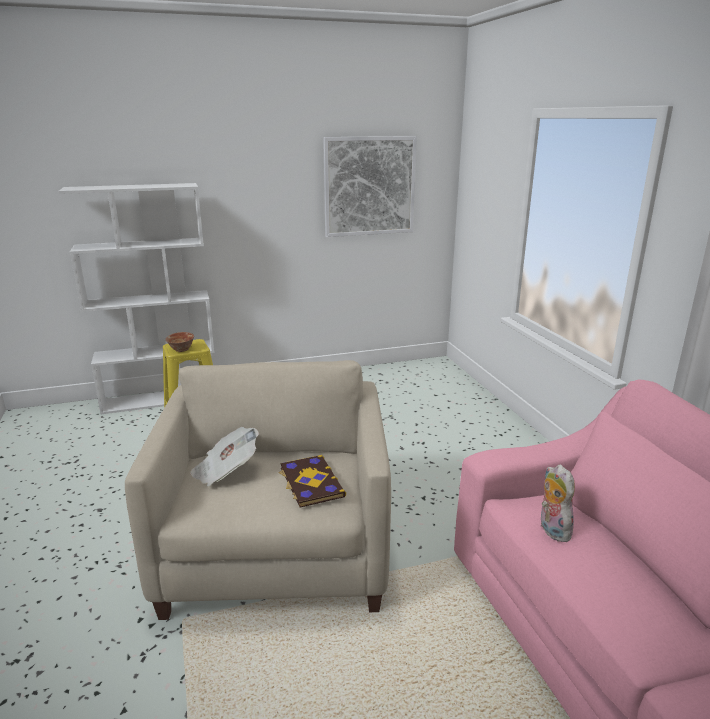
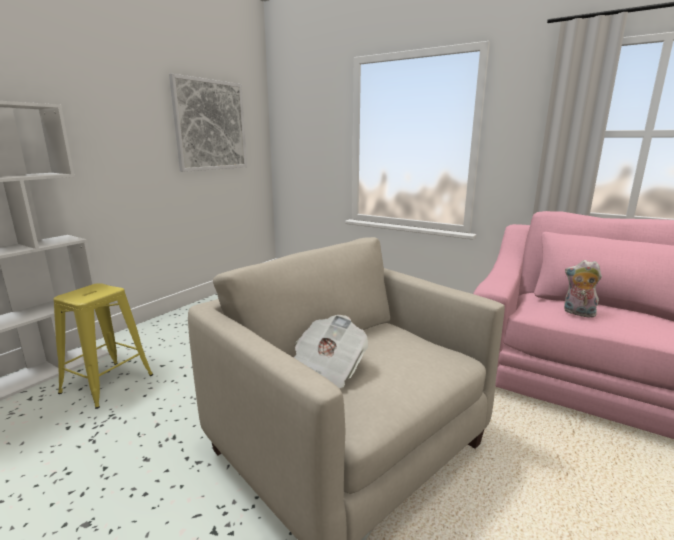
camera: 40 degrees left, 5 degrees down
bowl [166,332,194,352] -> none
book [278,455,346,508] -> none

